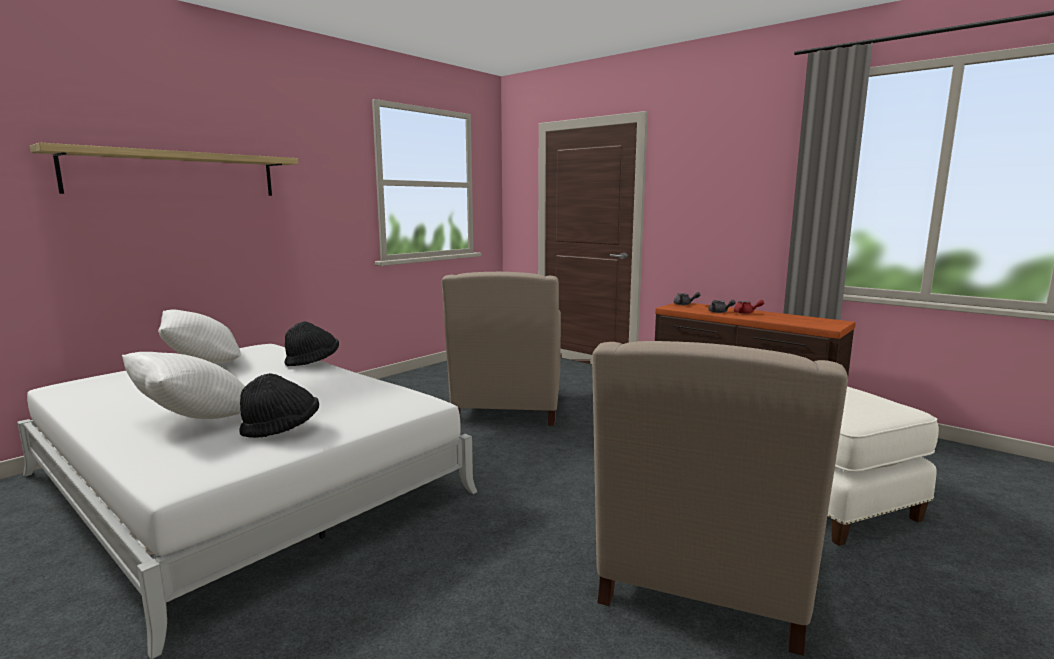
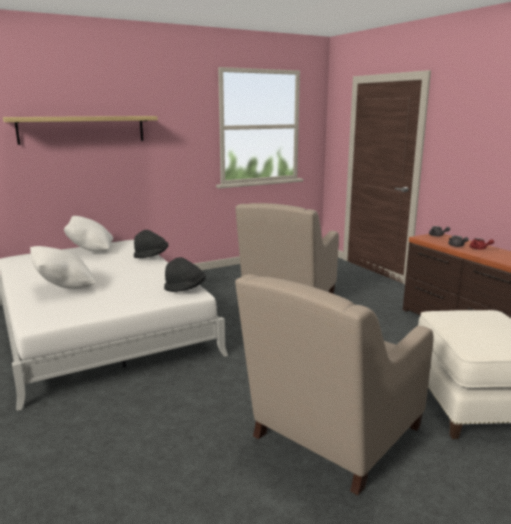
camera: 20 degrees right, 5 degrees up
black hat [239,373,319,438] -> black hat moved to [164,257,206,292]

